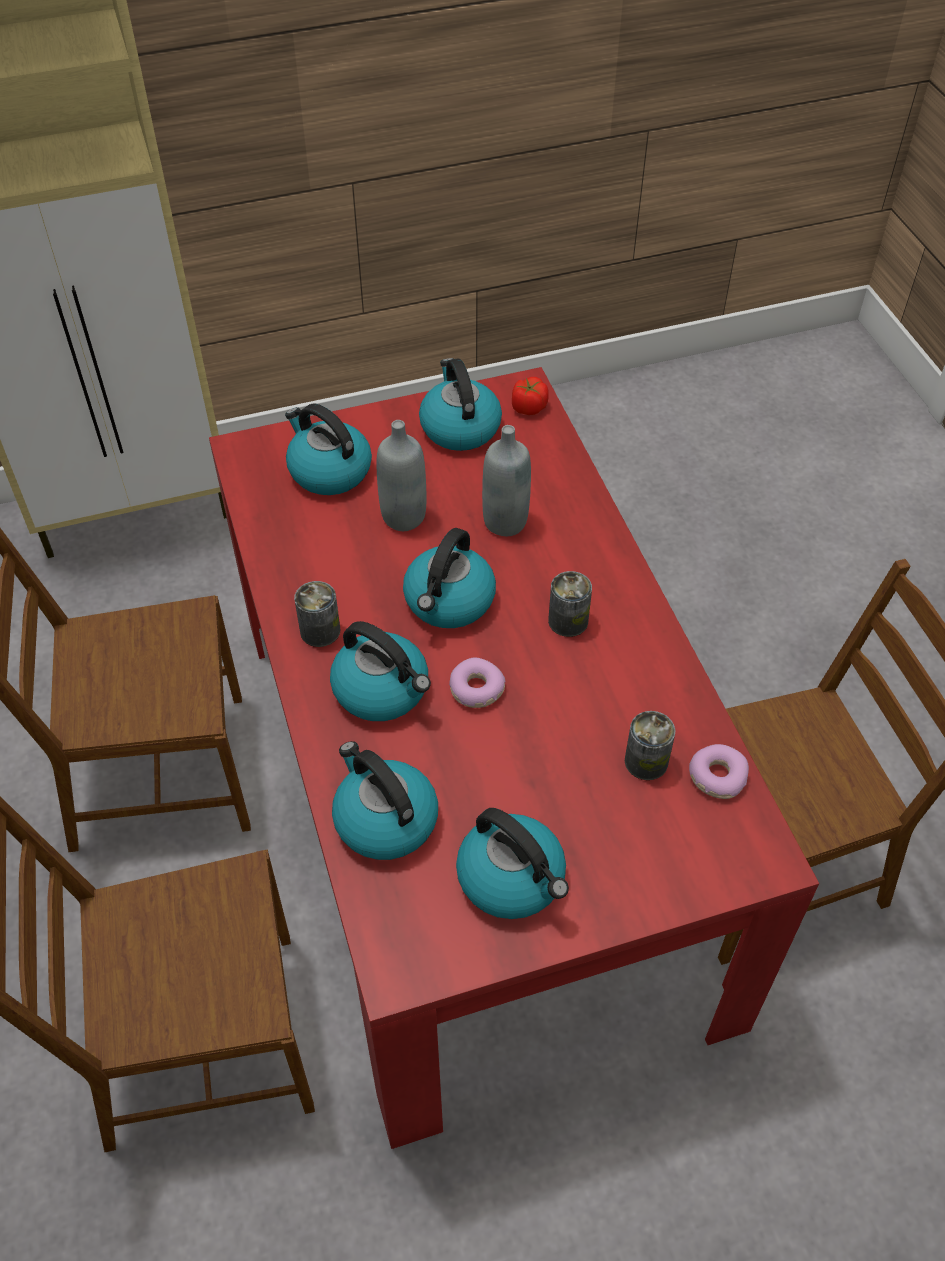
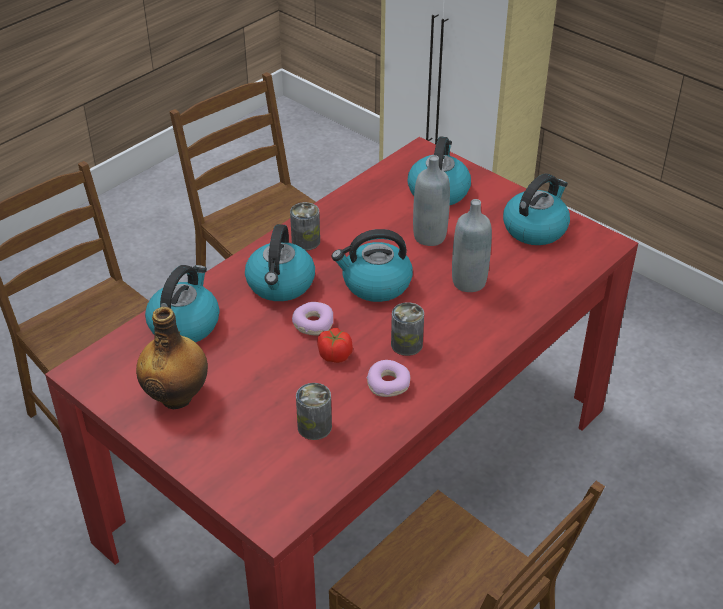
camera: 60 degrees right, 10 degrees down
kettle [456,808,569,919] -> bottle [136,307,208,409]
tomato [512,377,549,415] -> tomato moved to [317,328,353,363]
donut [689,744,749,799] -> donut moved to [366,360,410,397]

